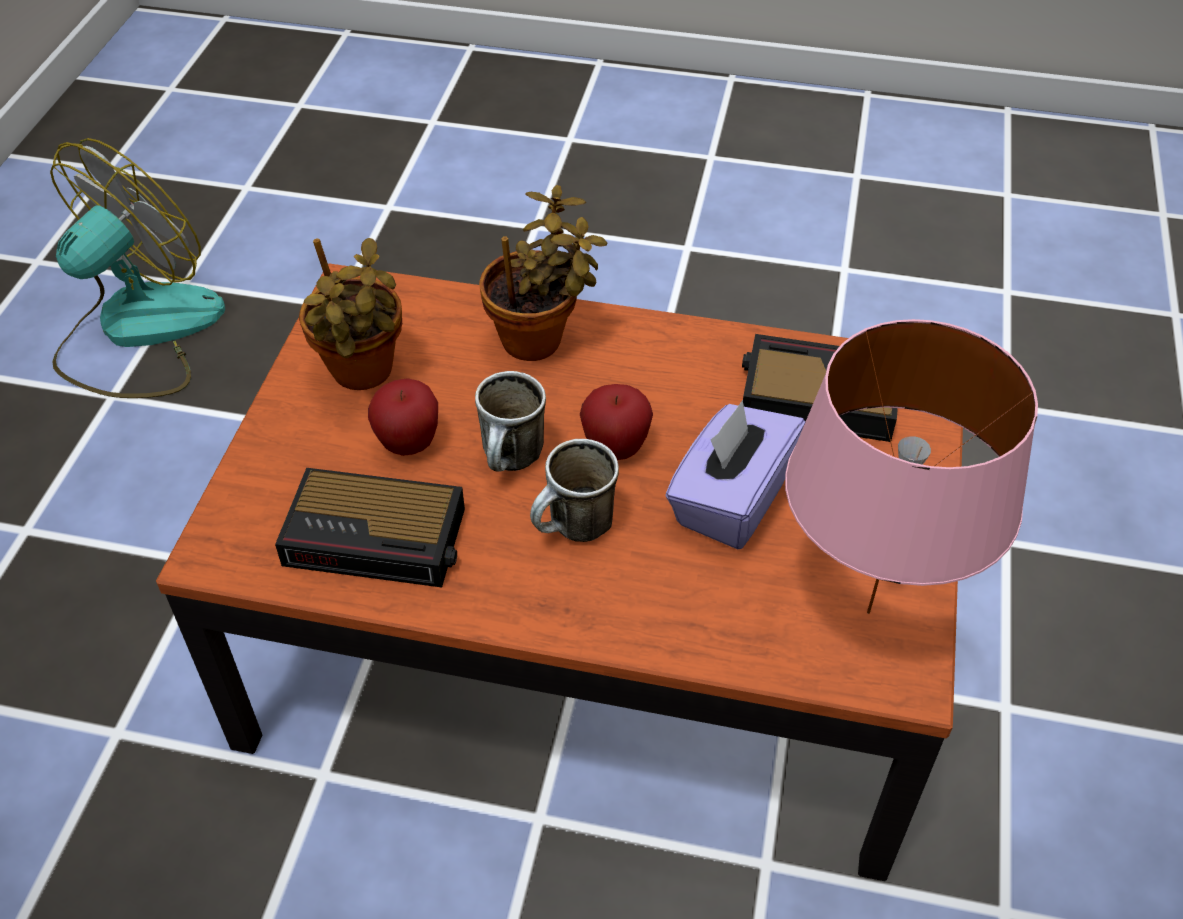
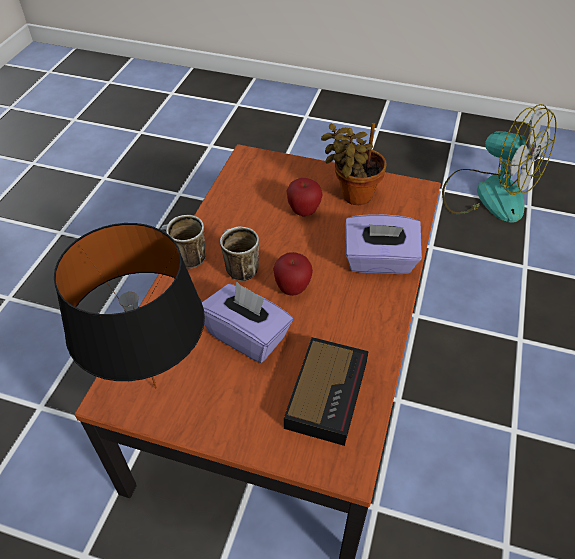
camera: 95 degrees right, 0 degrees up
alarm clock [275,468,465,587] -> none
mug [475,371,546,472] -> mug moved to [160,215,206,269]
potted plant [479,185,608,361] -> purple tissue box [345,214,422,274]
pink table lamp [785,319,1038,614] -> black table lamp [54,223,205,389]

